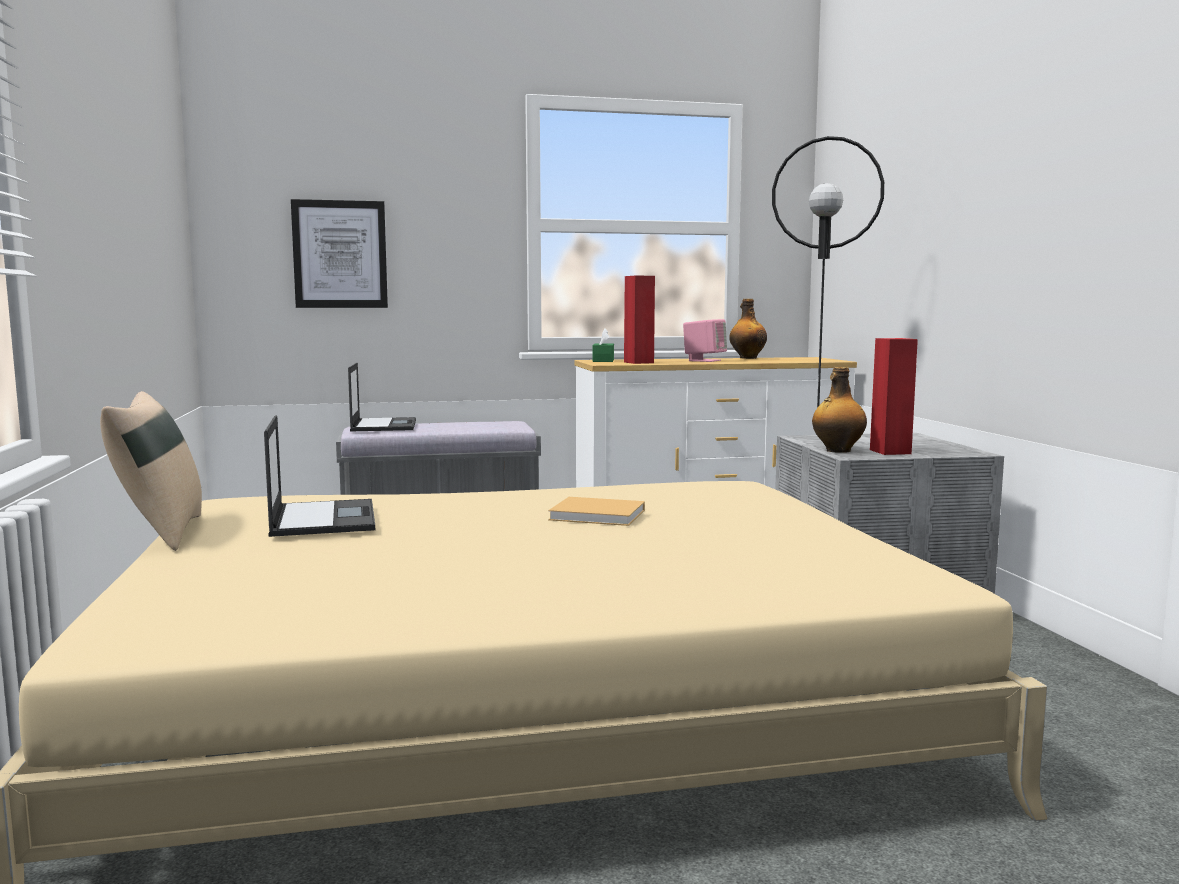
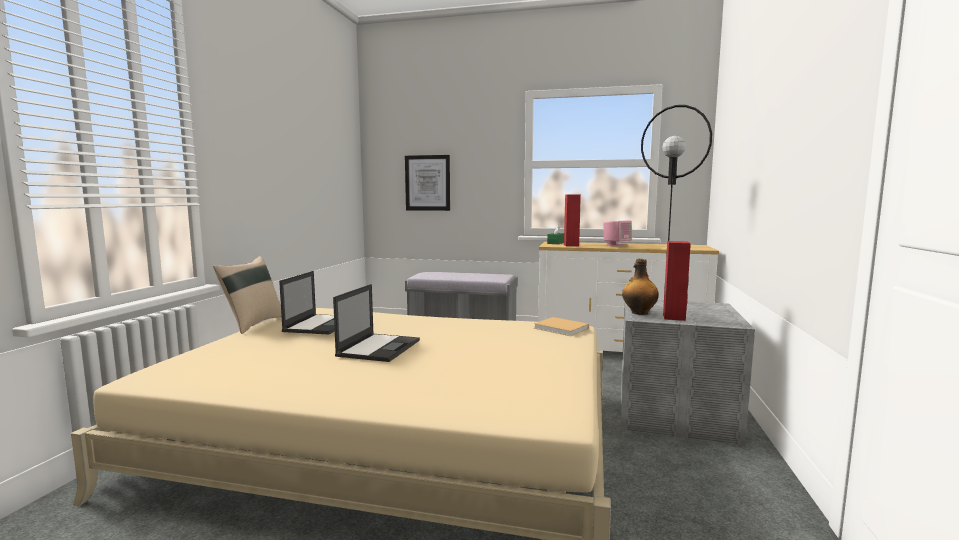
camera: 25 degrees right, 0 degrees up
laptop [348,363,416,431] -> laptop moved to [333,284,420,362]
beige book [548,497,645,526] -> beige book moved to [534,317,589,336]
bottle [729,299,767,359] -> none

